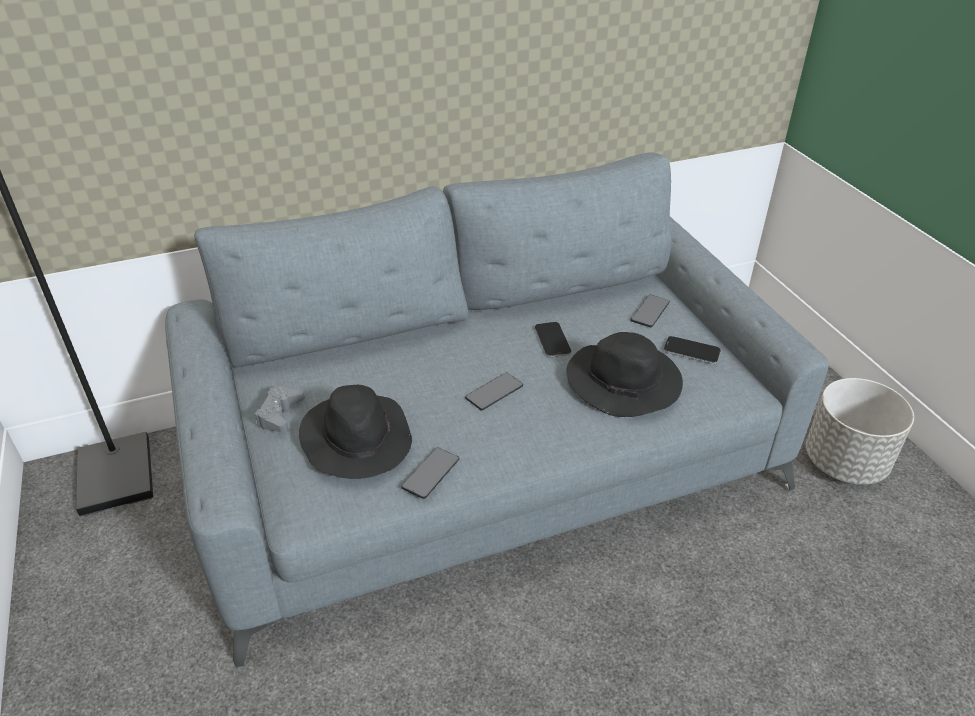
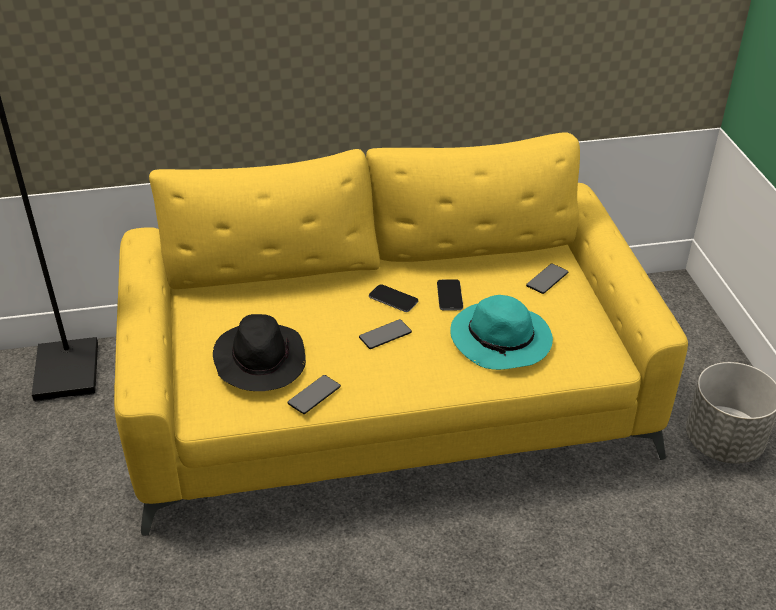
camera: 10 degrees right, 0 degrees up
grey sofa [165,152,829,667] -> yellow sofa [114,132,688,536]
grey game controller [255,386,305,432] -> none
black hat [566,332,683,417] -> turquoise hat [451,295,553,370]
phone [663,336,721,364] -> phone moved to [369,284,418,312]

